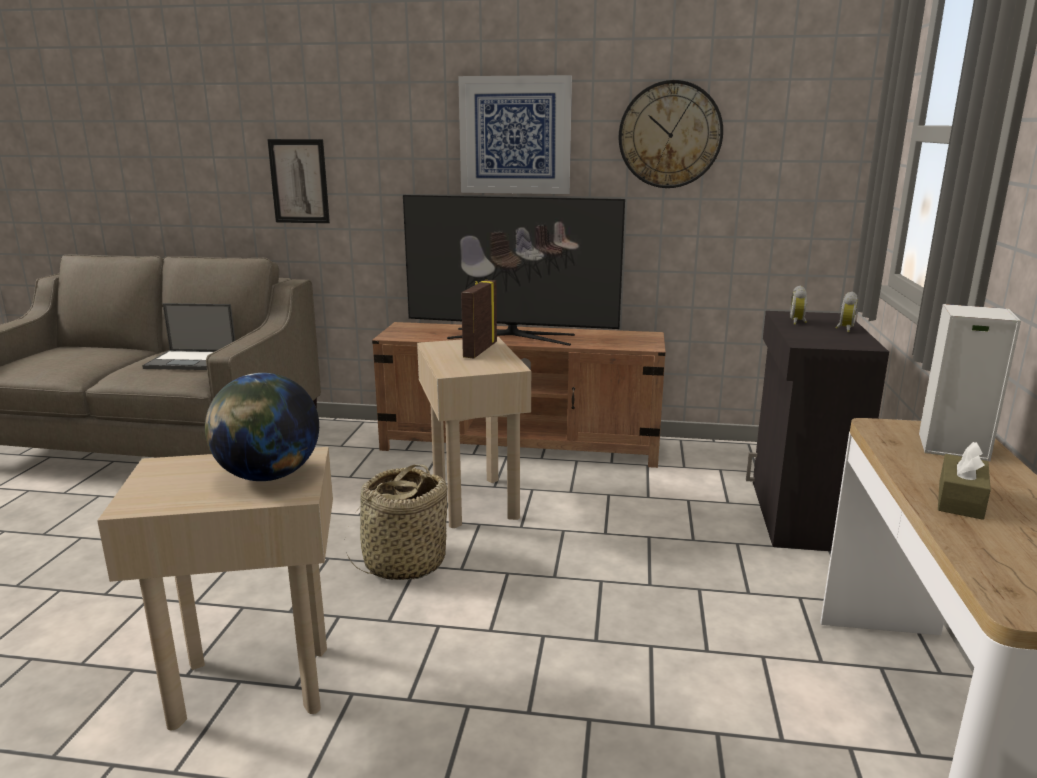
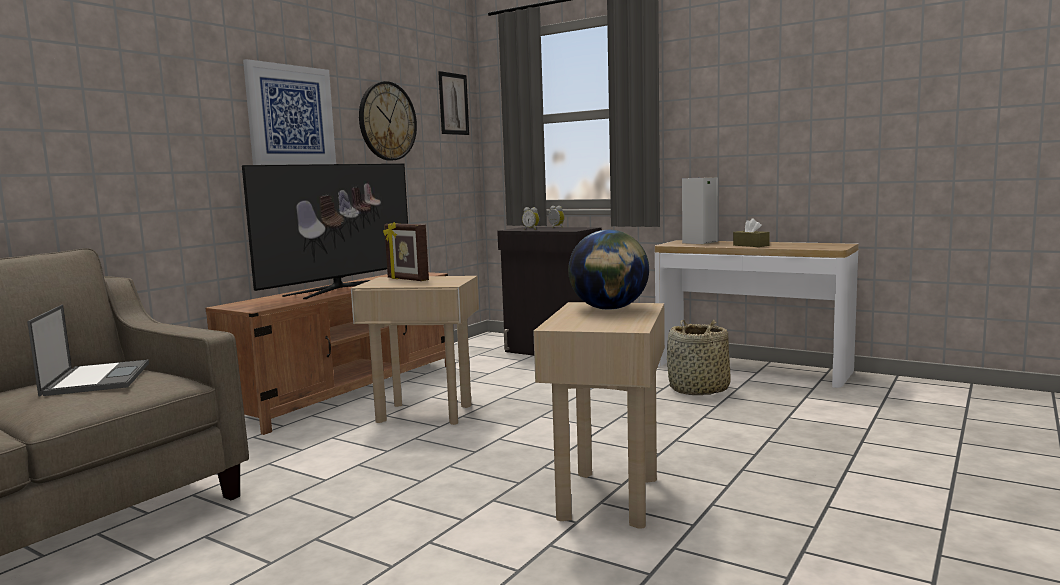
camera: 65 degrees left, 10 degrees down
laptop [142,303,235,370] -> laptop turned 45 degrees counterclockwise [27,305,149,396]
picture [267,139,330,223] -> picture moved to [438,71,469,135]
basket [347,464,447,580] -> basket moved to [667,320,730,395]

